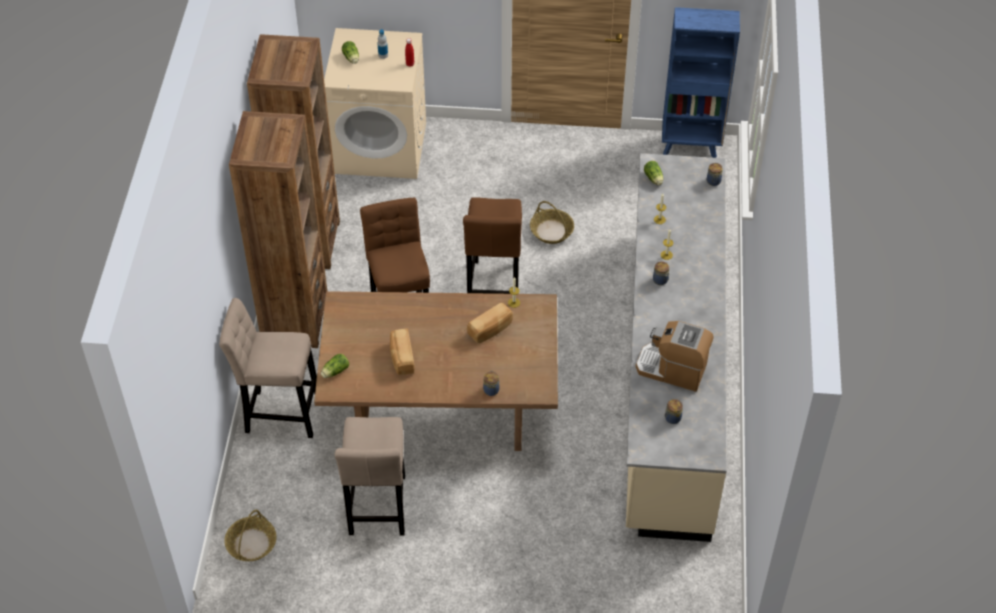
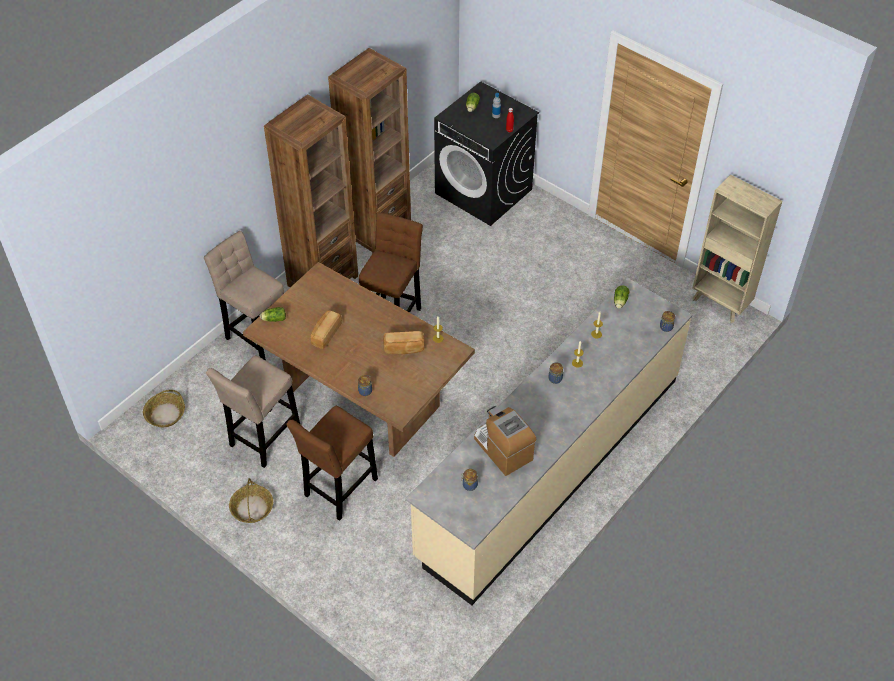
camera: 35 degrees right, 0 degrees up
beige washing machine [324,28,426,179] -> black washing machine [434,81,539,226]
brown stool [463,197,522,294] -> brown stool moved to [287,405,378,521]
basket [530,201,574,244] -> basket moved to [229,478,273,523]
blue bookcase [662,7,740,158] -> beige bookcase [692,174,782,323]

